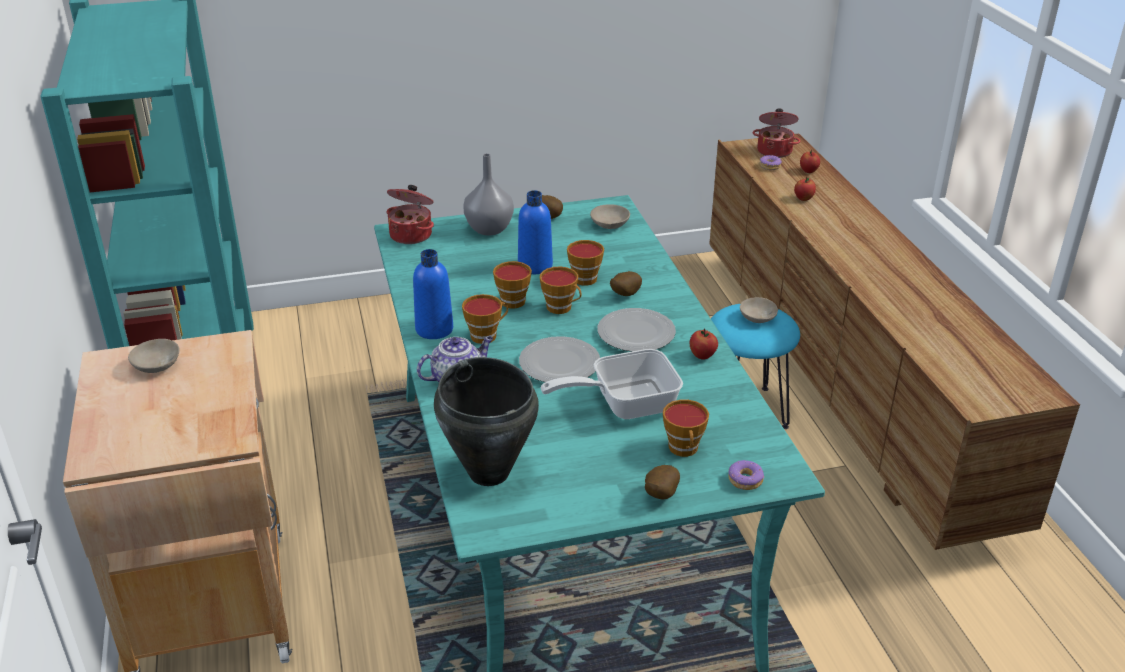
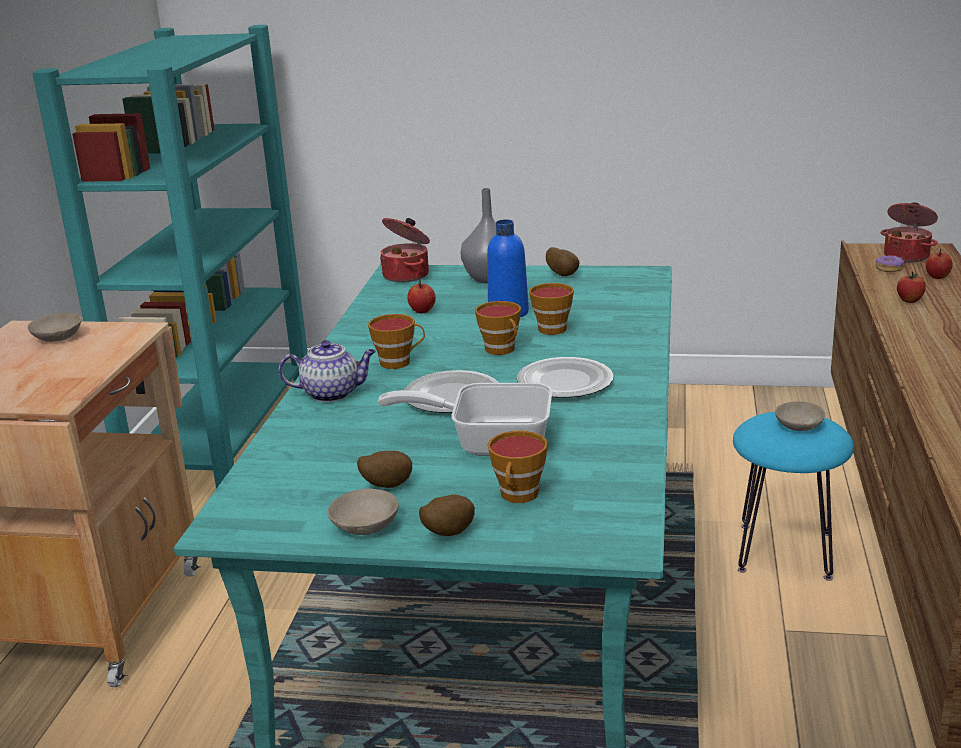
camera: 25 degrees right, 10 degrees down
blue bottle [413,249,453,339] -> none
black cooking pot [434,357,539,486] -> none
cup [493,261,532,309] -> none
beige bowl [590,204,630,229] -> beige bowl moved to [327,489,399,535]
potato [610,271,642,296] -> potato moved to [357,451,412,488]
apple [690,329,718,359] -> apple moved to [407,280,436,313]
donut [728,460,764,490] -> none

